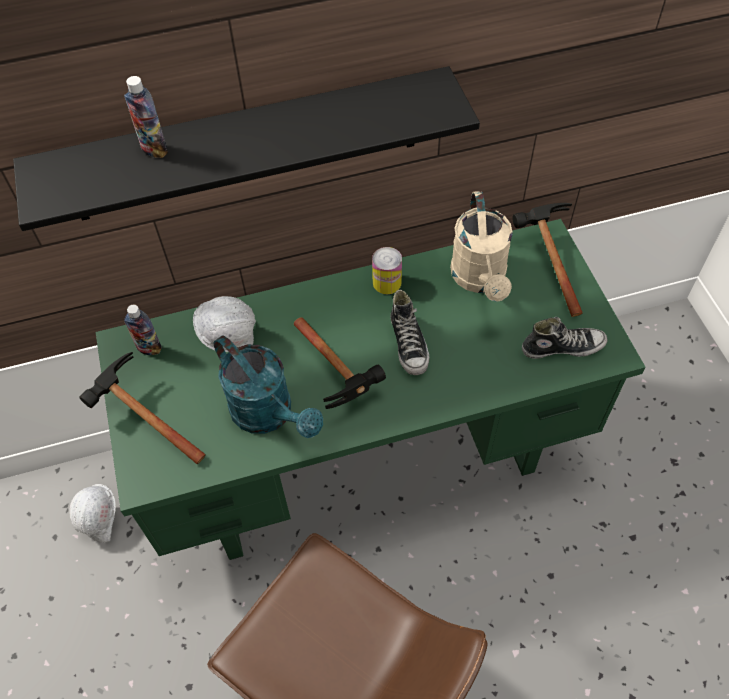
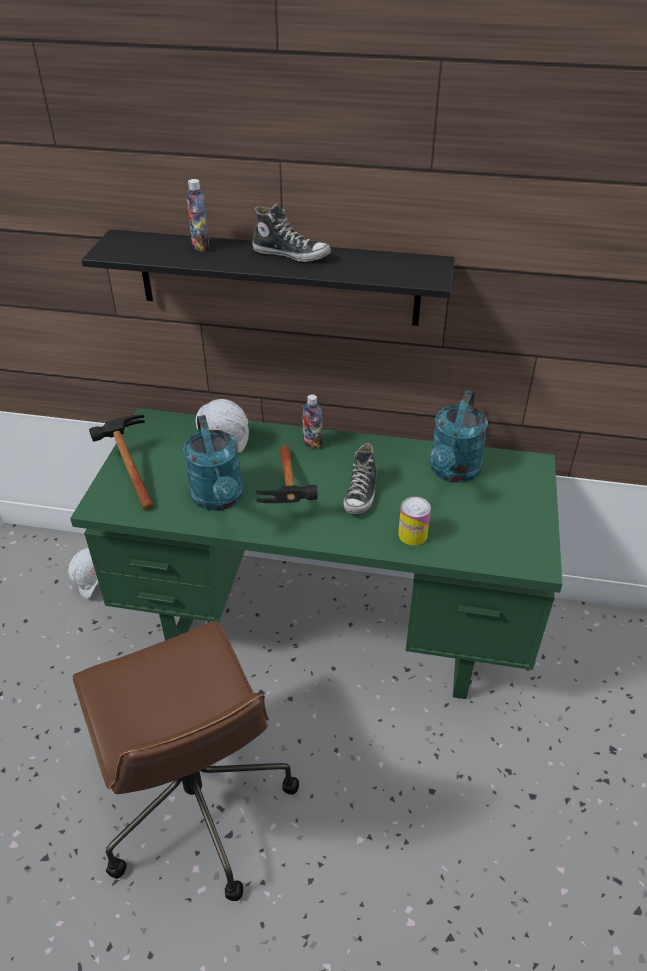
camera: 25 degrees right, 15 degrees down
bottle [124,305,162,355] -> bottle moved to [302,394,322,449]
can [372,247,402,294] -> can moved to [398,497,431,545]
beige watering can [450,191,513,302] -> turquoise watering can [430,390,488,483]
hammer [512,203,583,317] -> none
shoe [522,317,608,359] -> shoe moved to [252,204,331,262]

